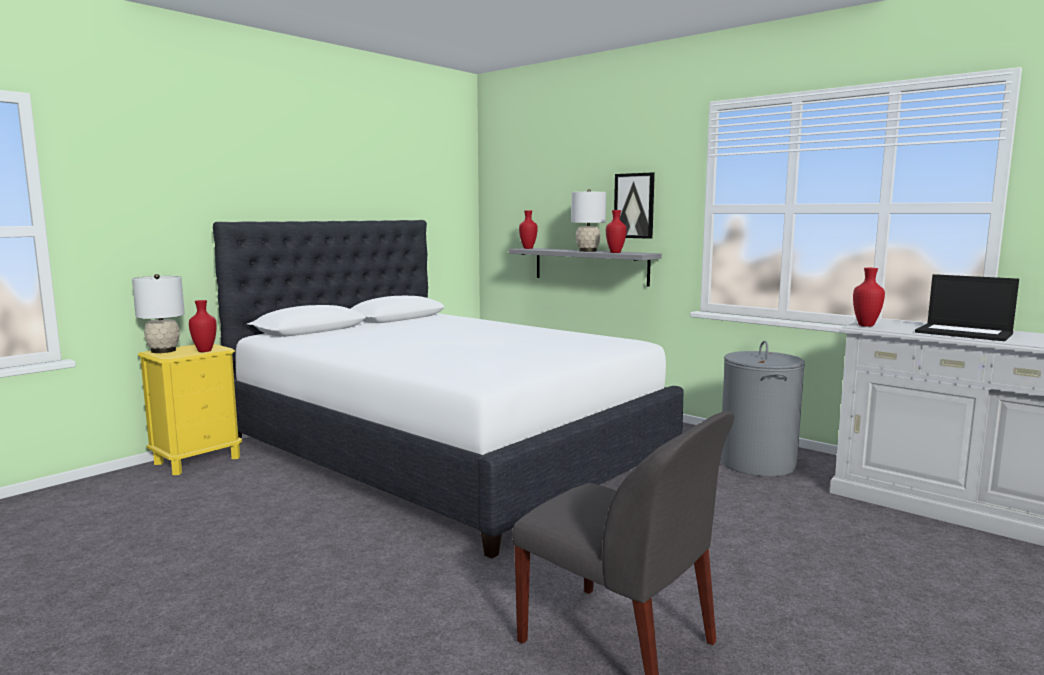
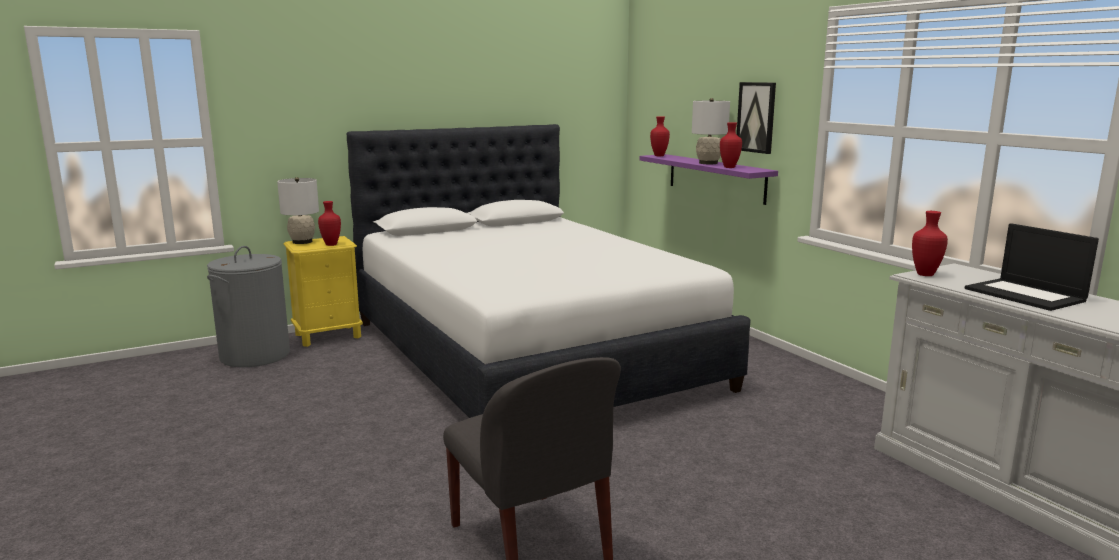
camera: 20 degrees right, 5 degrees up
grey shelf [509,248,662,286] -> purple shelf [639,154,778,205]
grey laundry basket [720,341,805,477] -> grey laundry basket moved to [207,246,290,367]

